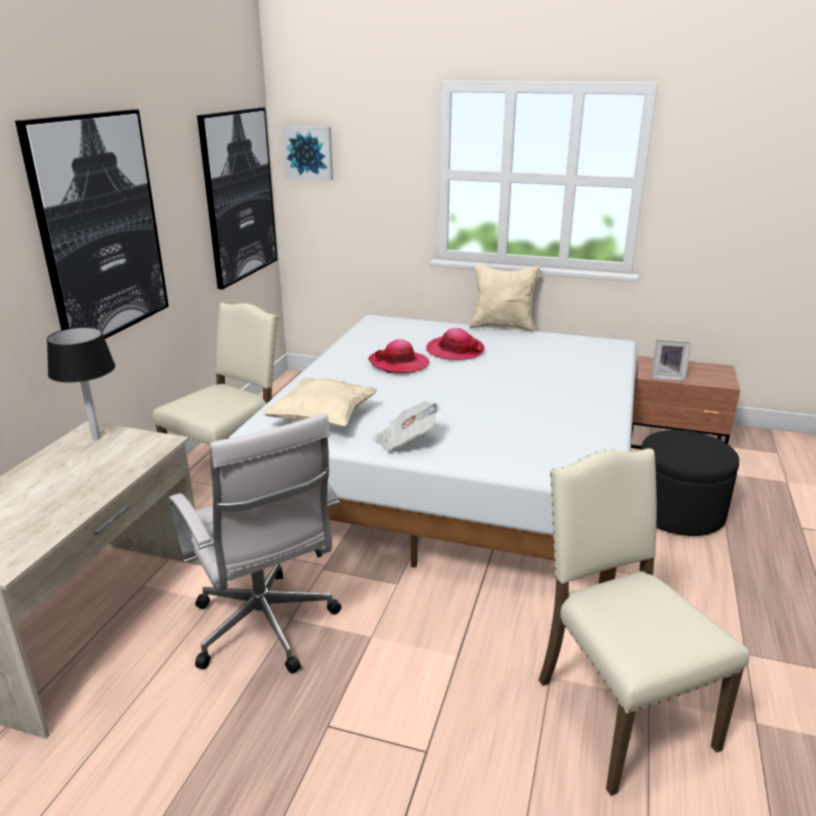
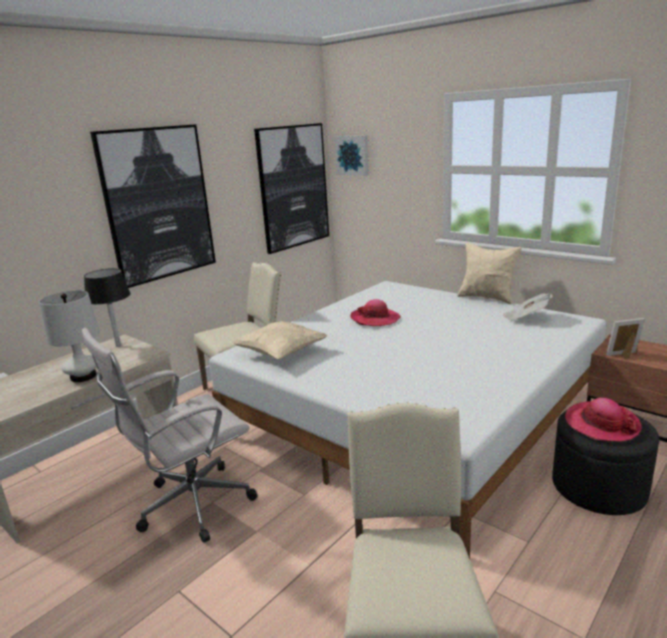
camera: 25 degrees right, 5 degrees down
white office chair [169,413,341,674] -> white office chair turned 60 degrees clockwise [82,328,257,543]
newspaper [373,401,441,451] -> newspaper moved to [503,293,553,321]
hat [426,328,485,360] -> hat moved to [565,398,642,442]
picture frame [651,339,691,381] -> picture frame turned 135 degrees clockwise [606,318,645,359]
none -> white table lamp [39,290,100,382]

